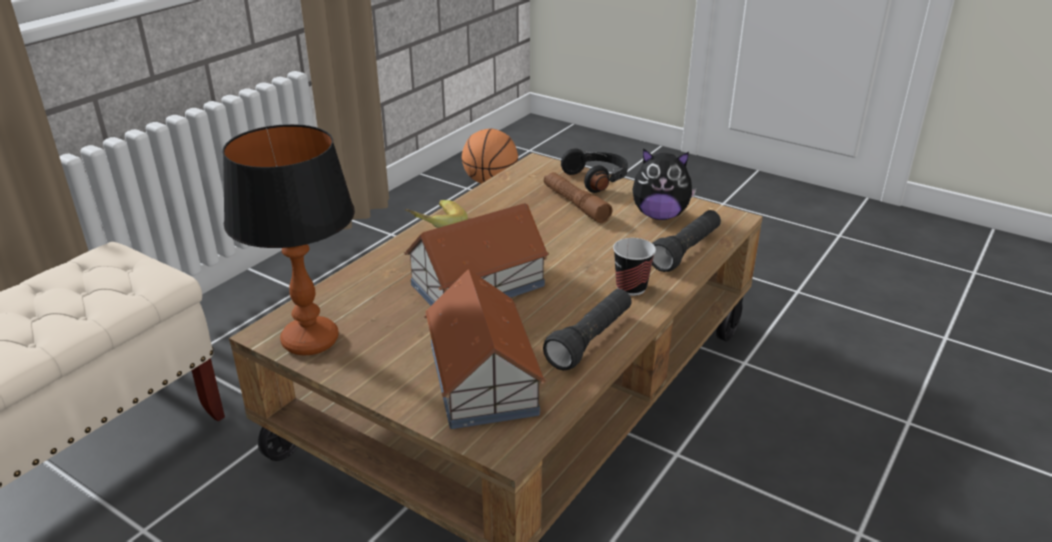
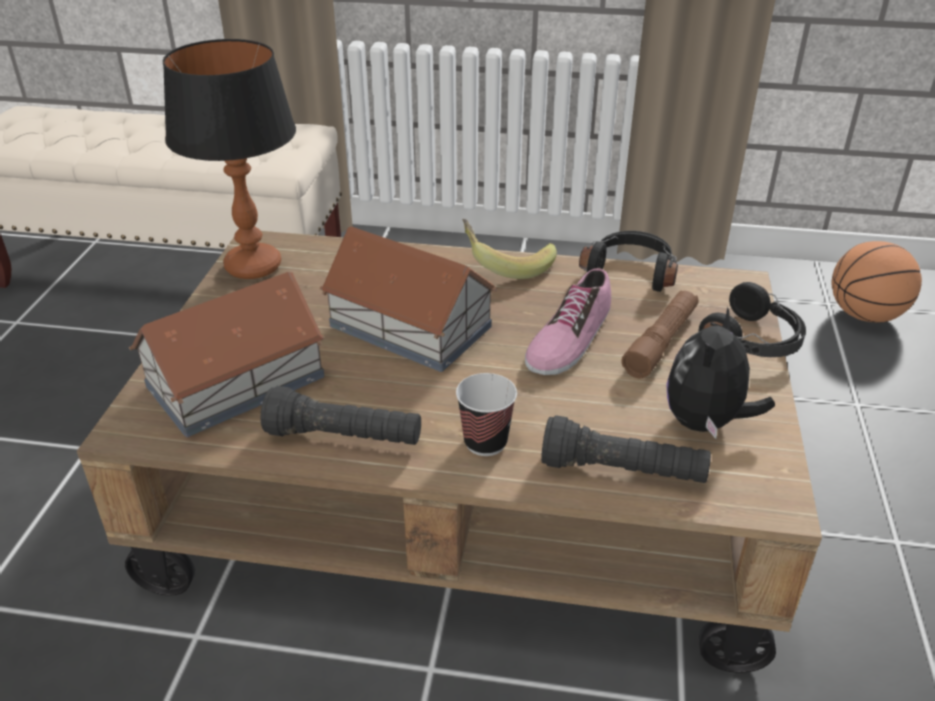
camera: 65 degrees right, 5 degrees up
plush toy [632,148,697,220] -> plush toy turned 45 degrees clockwise [666,307,775,439]
none -> shoe [525,268,611,375]
none -> black headphones [579,231,678,292]

